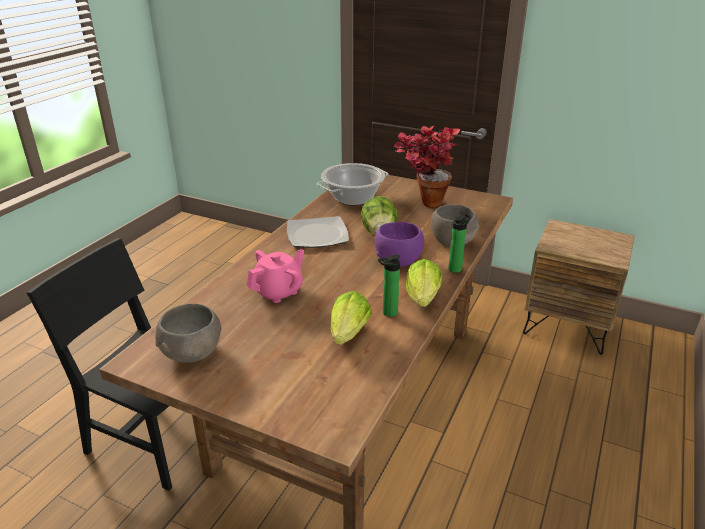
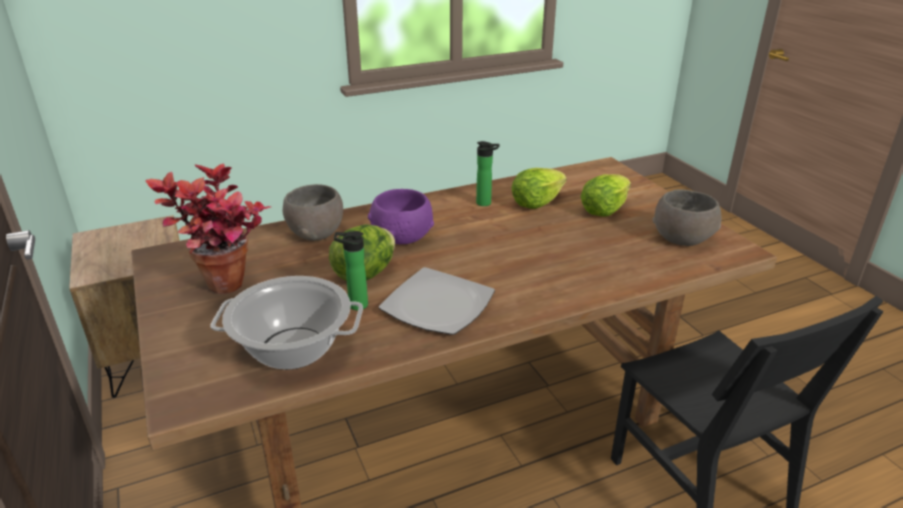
camera: 140 degrees left, 0 degrees up
pink teapot [247,249,304,303] -> none
lettuce [406,259,442,307] -> lettuce moved to [580,174,631,216]
bottle [448,214,471,273] -> bottle moved to [334,231,368,310]

